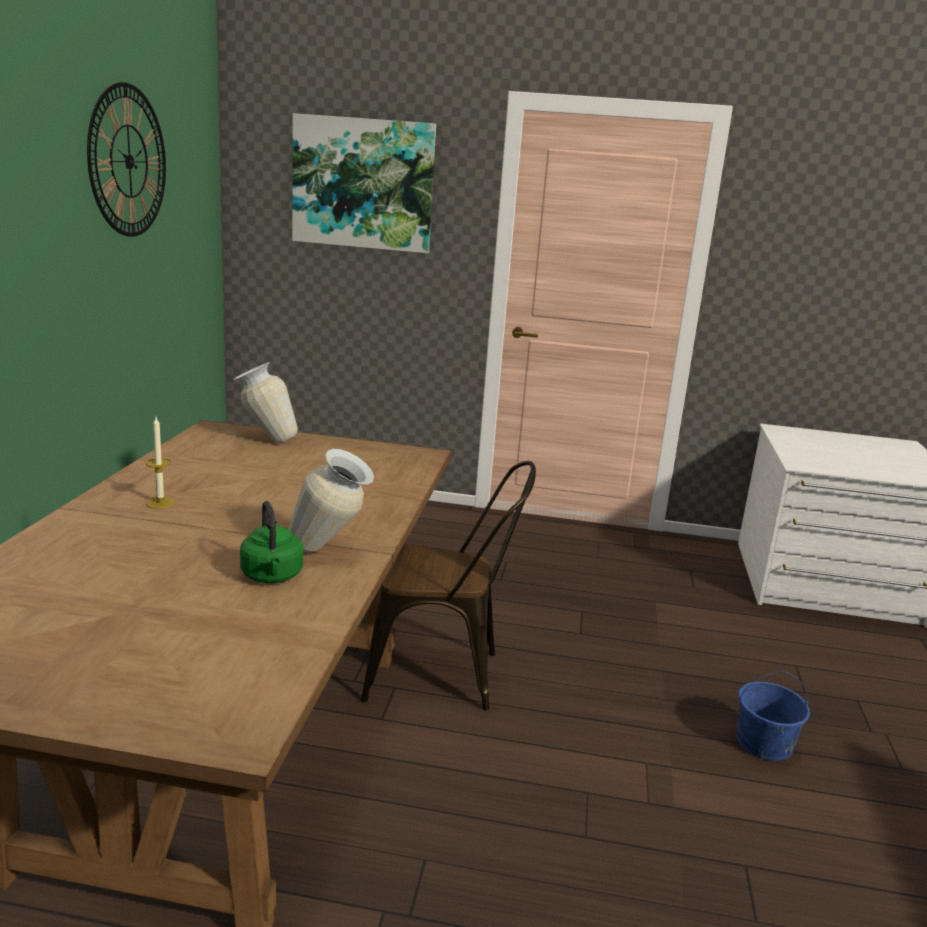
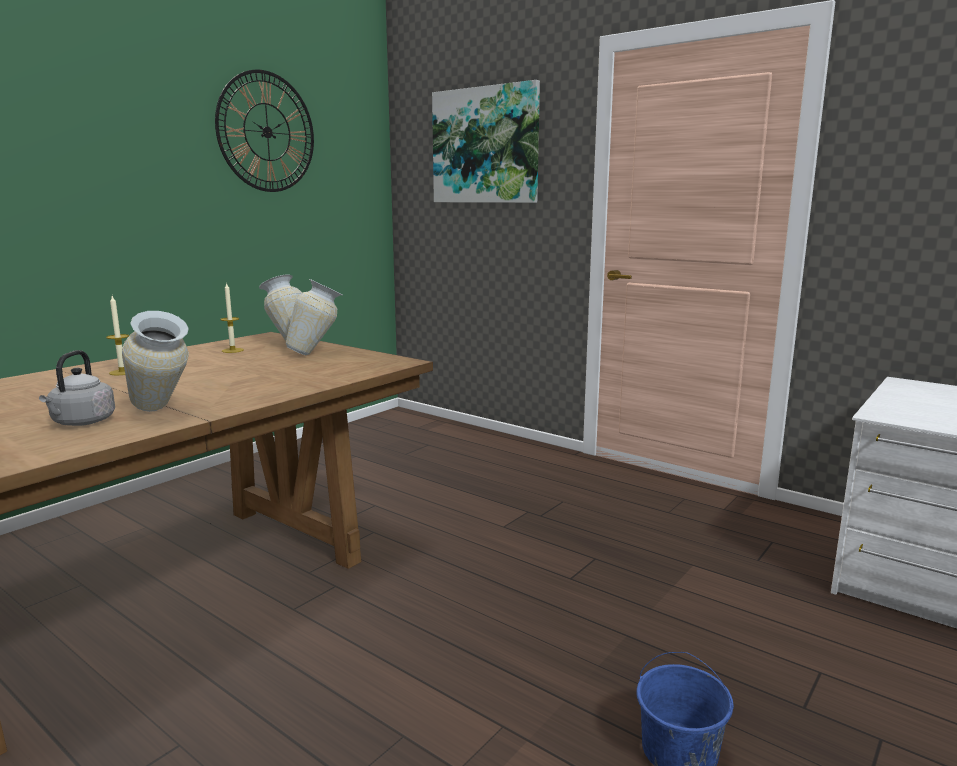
camera: 30 degrees right, 5 degrees down
green kettle [240,501,303,583] -> grey kettle [39,350,115,426]
brown chair [361,461,536,711] -> none
none -> candle [220,282,244,353]
none -> vase [286,279,342,355]

